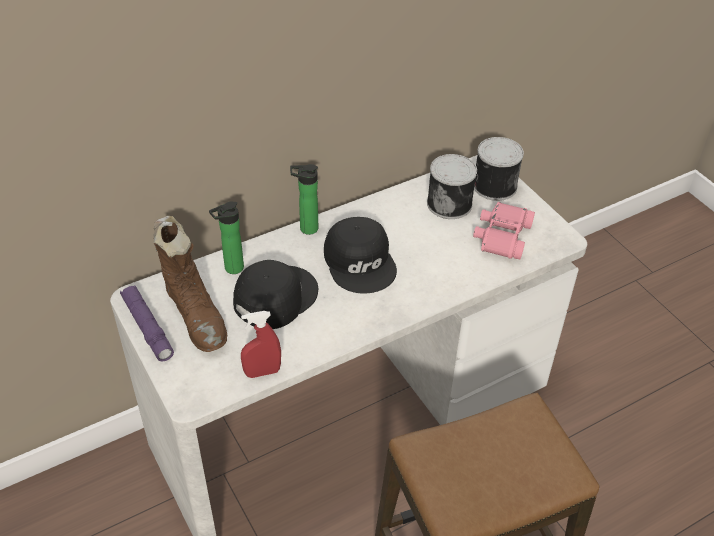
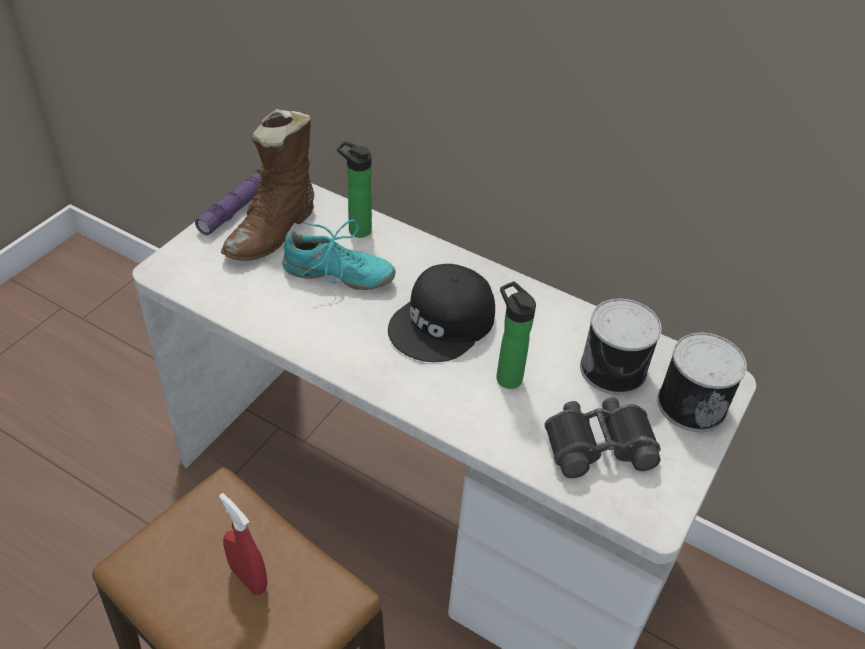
camera: 60 degrees right, 0 degrees up
black cap [233,260,318,329] -> turquoise shoe [282,219,396,290]
red spray bottle [241,311,281,378] -> red spray bottle moved to [219,493,268,595]
bottle [290,164,318,235] -> bottle moved to [496,281,536,389]
pink binoculars [473,202,535,259] -> black binoculars [544,398,661,478]

